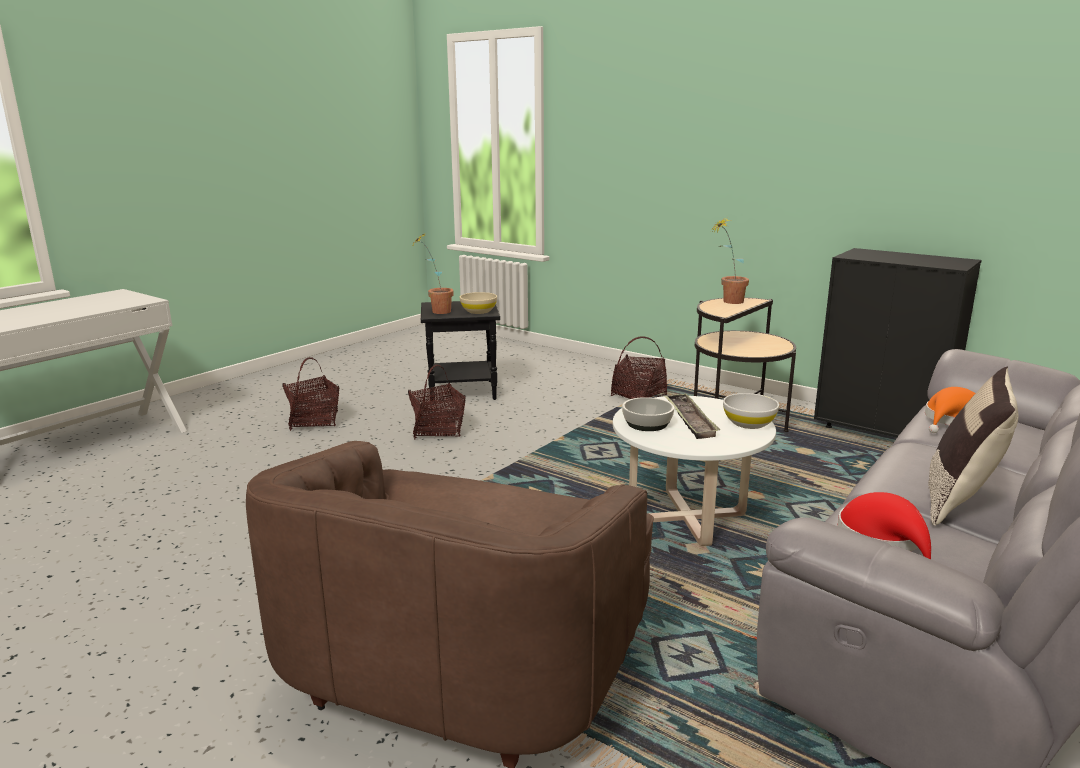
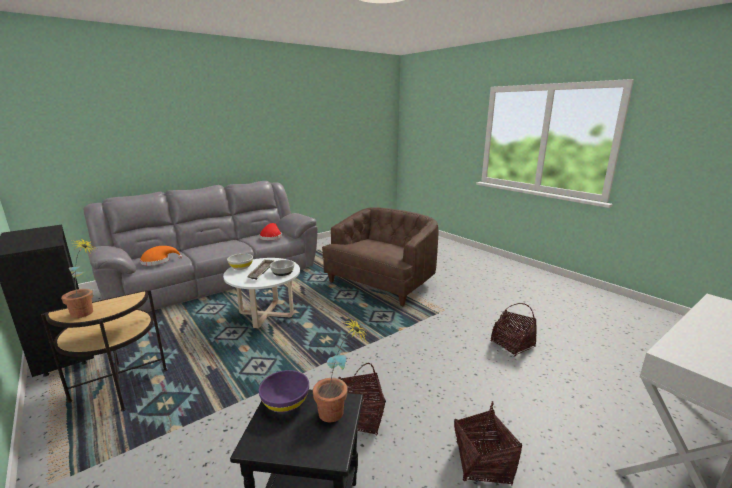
camera: 165 degrees left, 0 degrees up
beige bowl [460,292,497,314] -> purple bowl [259,370,309,413]
basket [611,336,667,399] -> basket moved to [490,303,537,356]
pillow [928,367,1018,526] -> none

